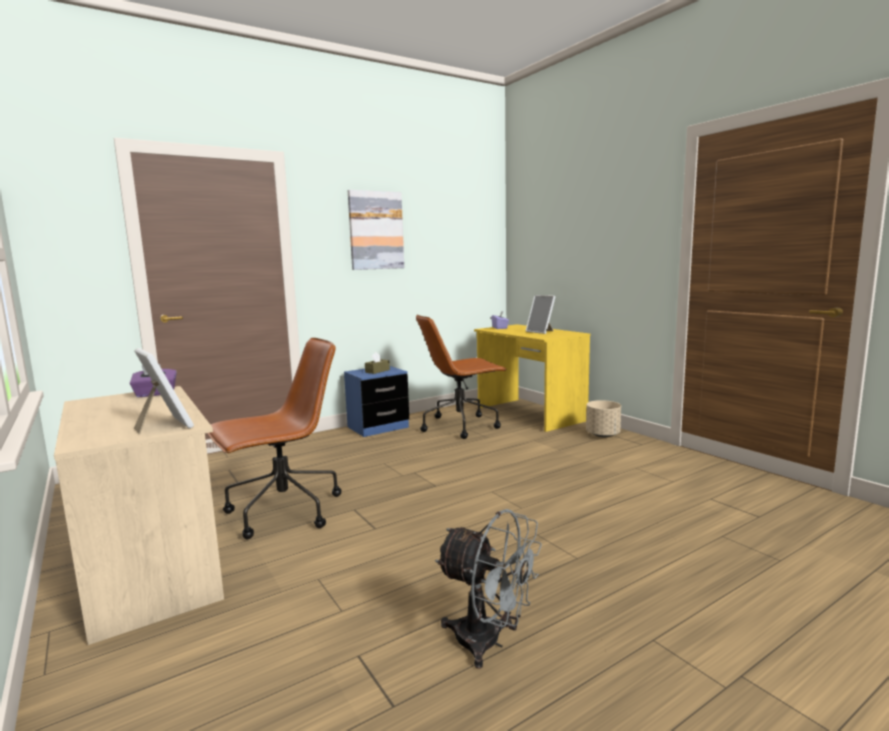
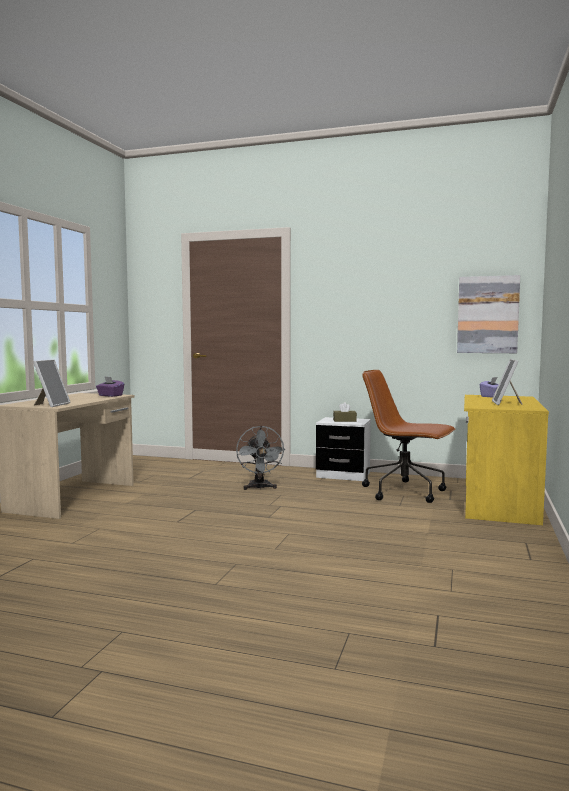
camera: 50 degrees right, 5 degrees down
brown office chair [207,338,341,539] -> none
blue nightstand [344,366,409,437] -> white nightstand [316,417,371,481]
picture [348,190,404,270] -> picture moved to [457,275,520,353]
grey fan [435,509,542,669] -> grey fan moved to [236,426,285,490]
beige planter [586,400,621,437] -> none

